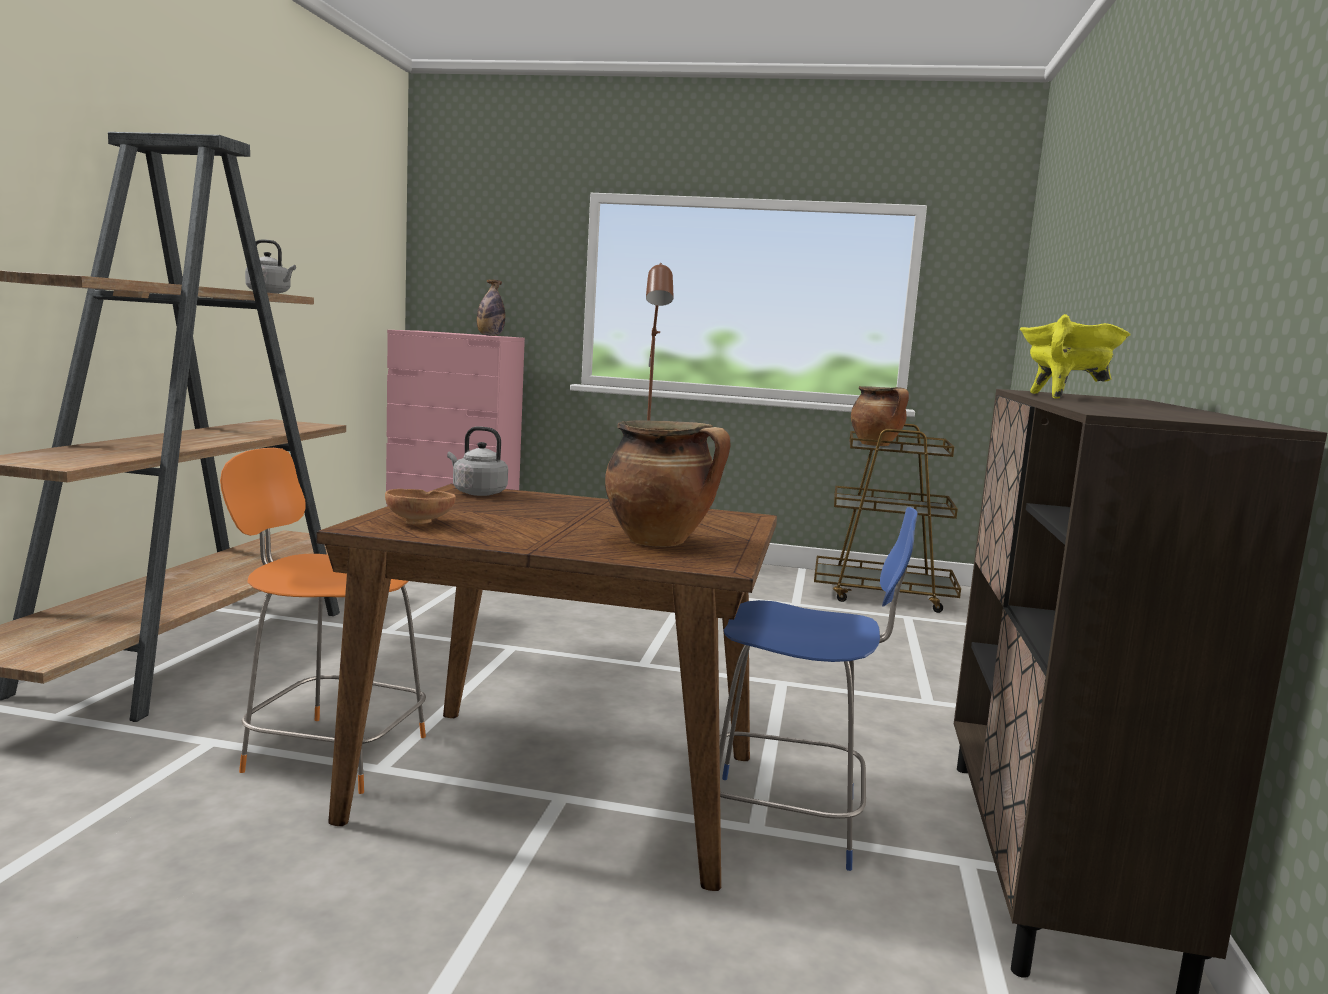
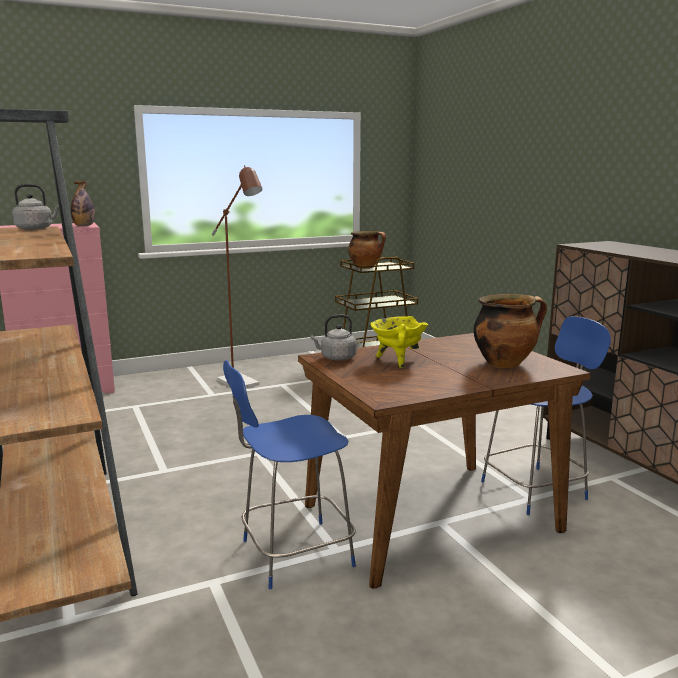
camera: 35 degrees left, 5 degrees up
orange chair [220,448,426,794] -> blue chair [223,360,356,589]
brown bowl [385,489,456,524] -> none
yellow cooking pot [1020,314,1131,399] -> yellow cooking pot moved to [370,316,428,368]

